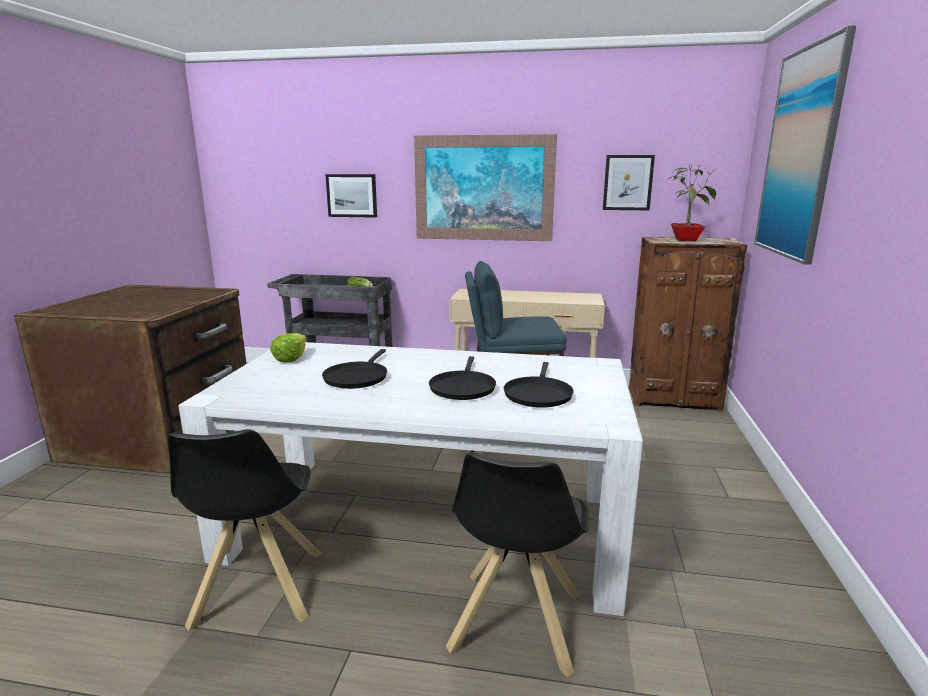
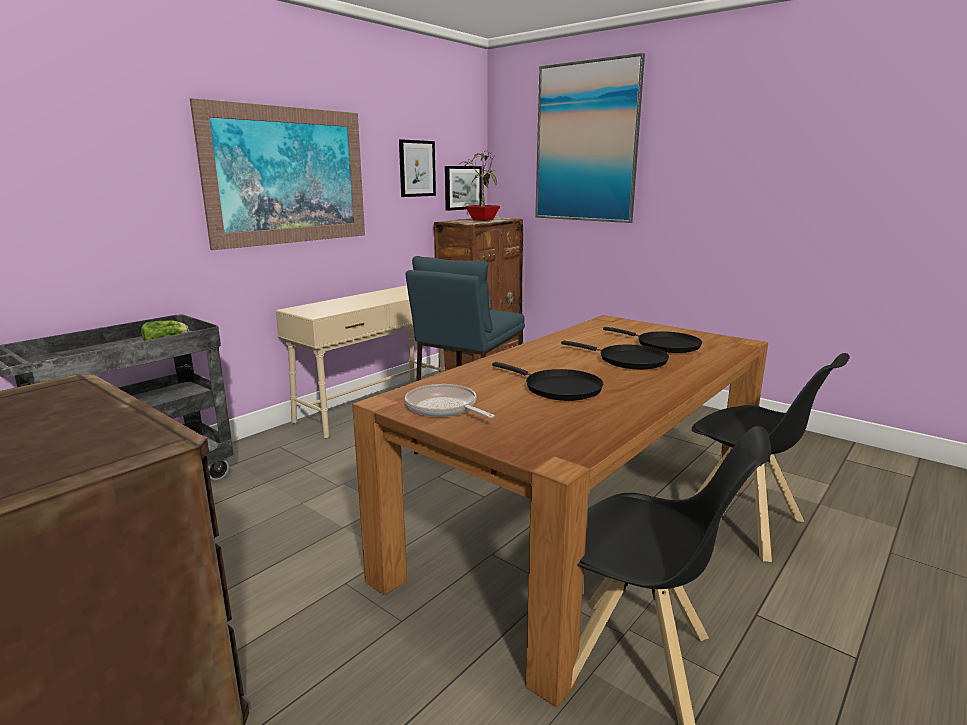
camera: 60 degrees left, 0 degrees up
white dining table [178,342,643,616] -> brown dining table [352,315,768,708]
lettuce [270,333,307,363] -> frying pan [405,384,495,418]
picture [325,174,377,218] -> picture moved to [445,166,482,211]

